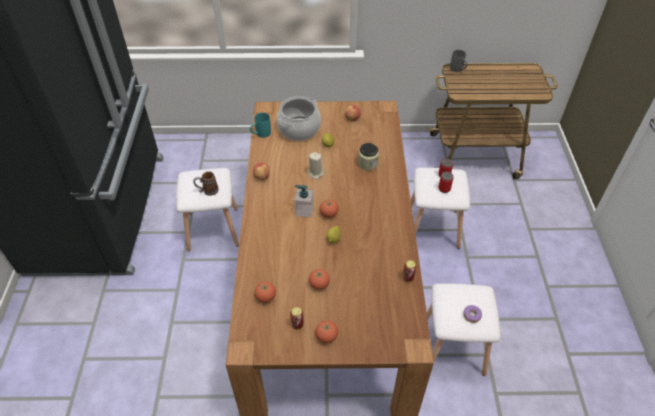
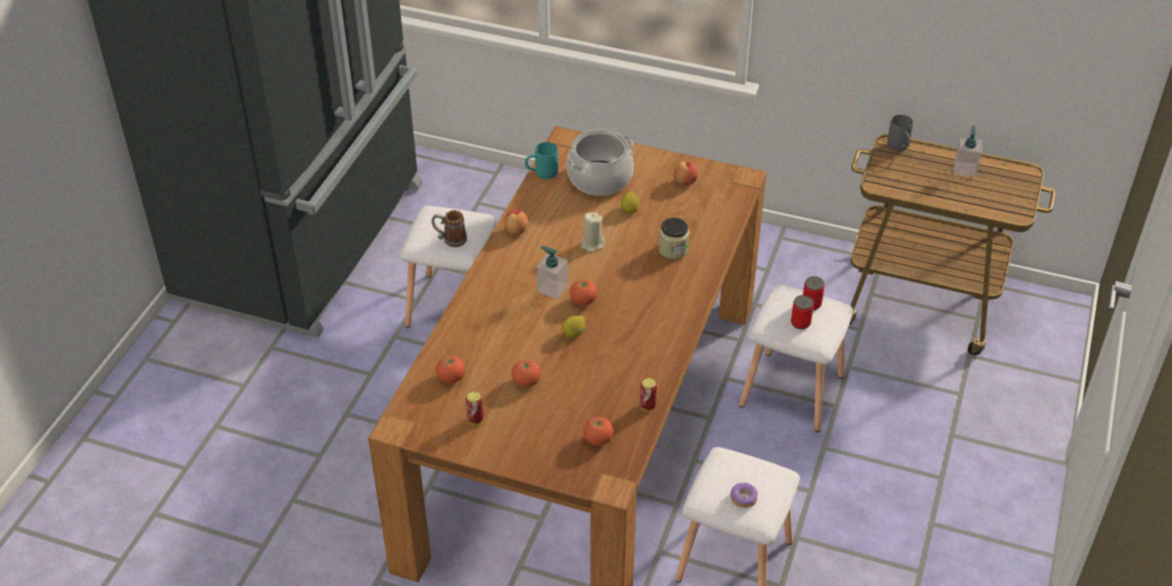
camera: 20 degrees right, 5 degrees down
tomato [315,321,338,343] -> tomato moved to [583,417,613,446]
none -> soap dispenser [954,125,982,177]

